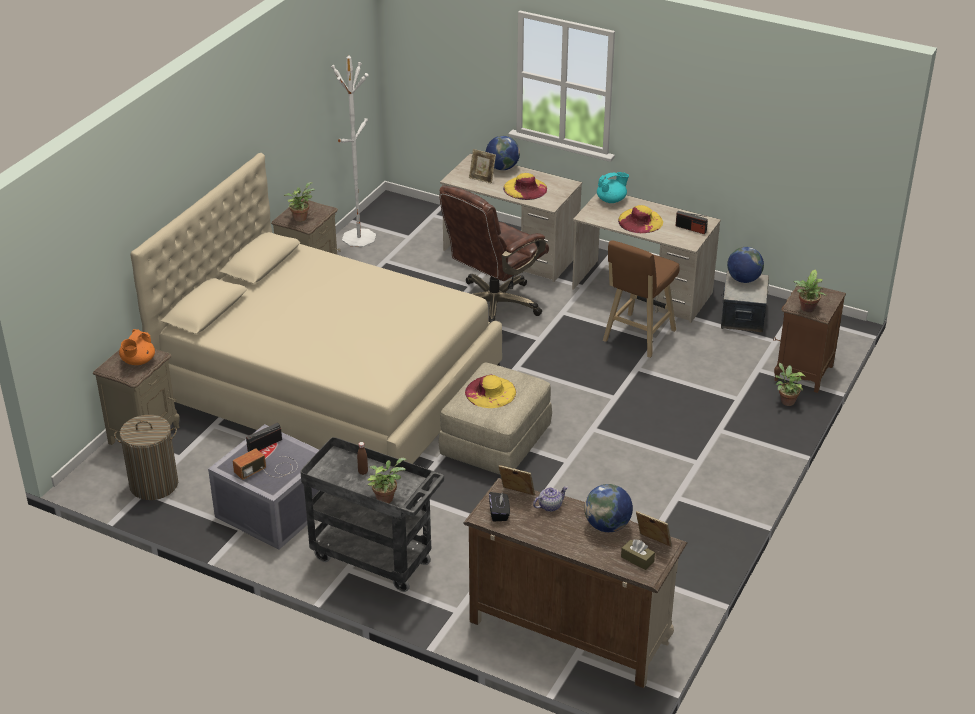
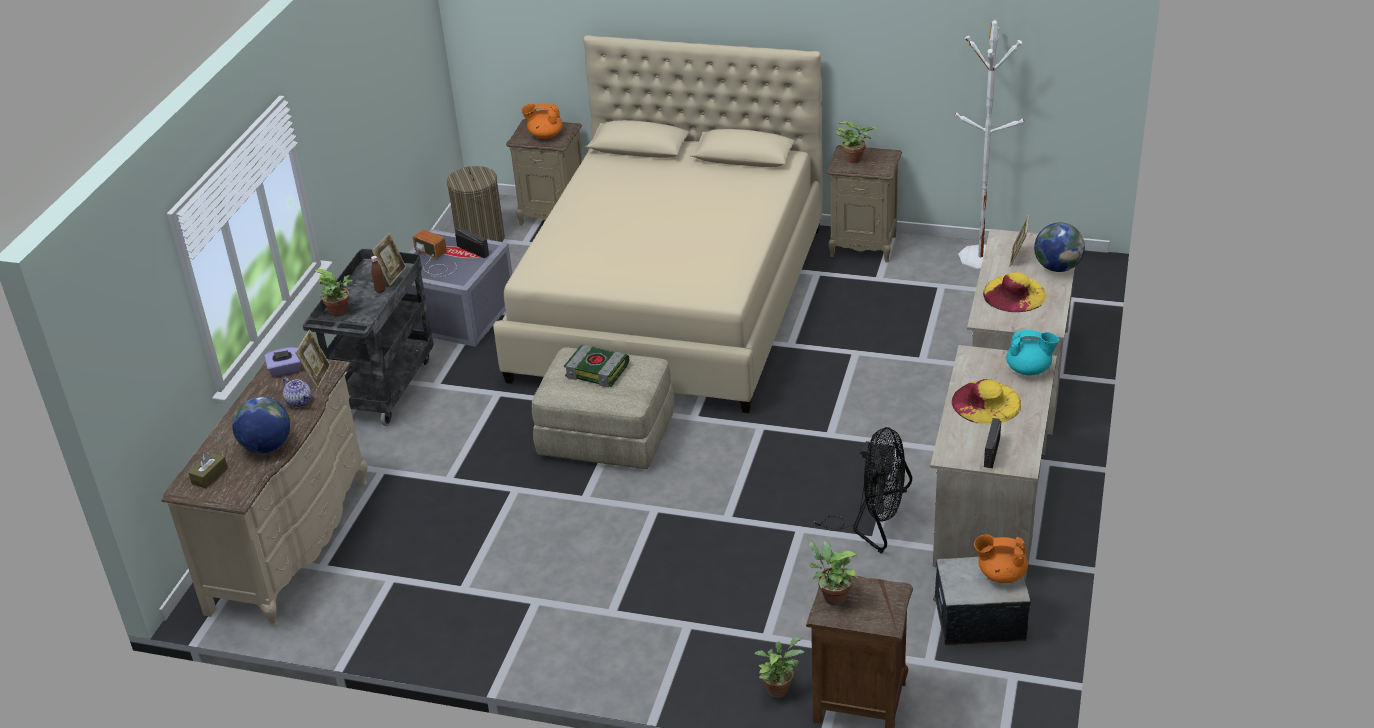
camera: 80 degrees right, 0 degrees up
brown office chair [439,186,549,322] -> none
yellow hat [465,375,516,408] -> book [564,345,629,388]
black tissue box [489,492,510,522] -> purple tissue box [264,347,301,377]
turquoise teapot [597,172,629,203] -> turquoise teapot turned 45 degrees counterclockwise [1006,330,1059,375]
brown stool [603,241,680,358] -> black fan [814,427,912,554]
picture frame [636,511,672,547] -> picture frame moved to [372,233,407,286]
globe [727,247,764,283] -> orange teapot [974,535,1028,583]

